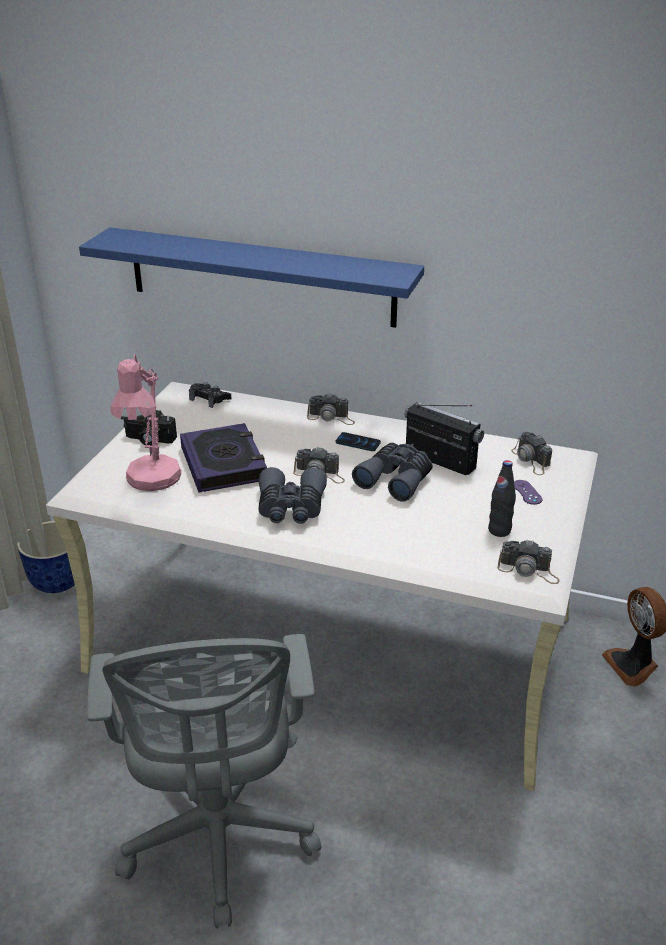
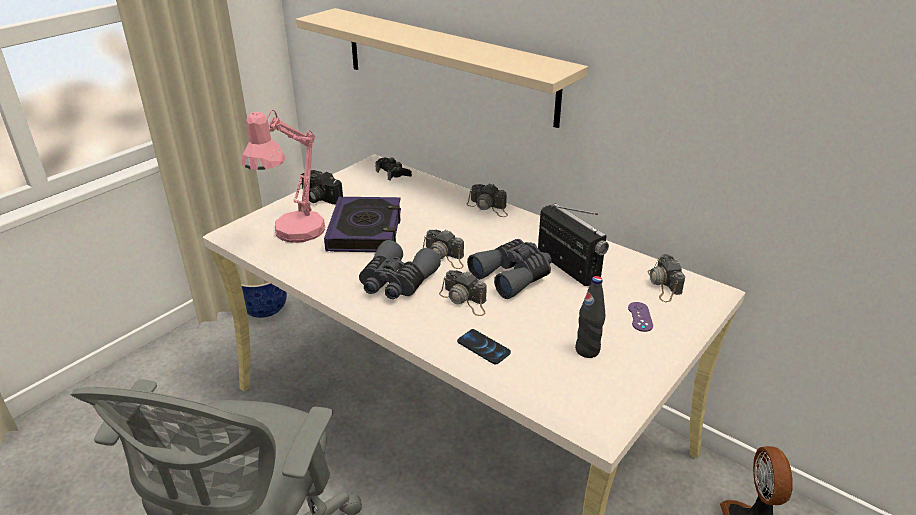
camera: 20 degrees right, 0 degrees up
blue shelf [79,227,424,328] -> beige shelf [296,8,588,128]
phone [335,432,381,451] -> phone moved to [457,329,511,365]
camera [498,539,560,584] -> camera moved to [439,270,487,316]

